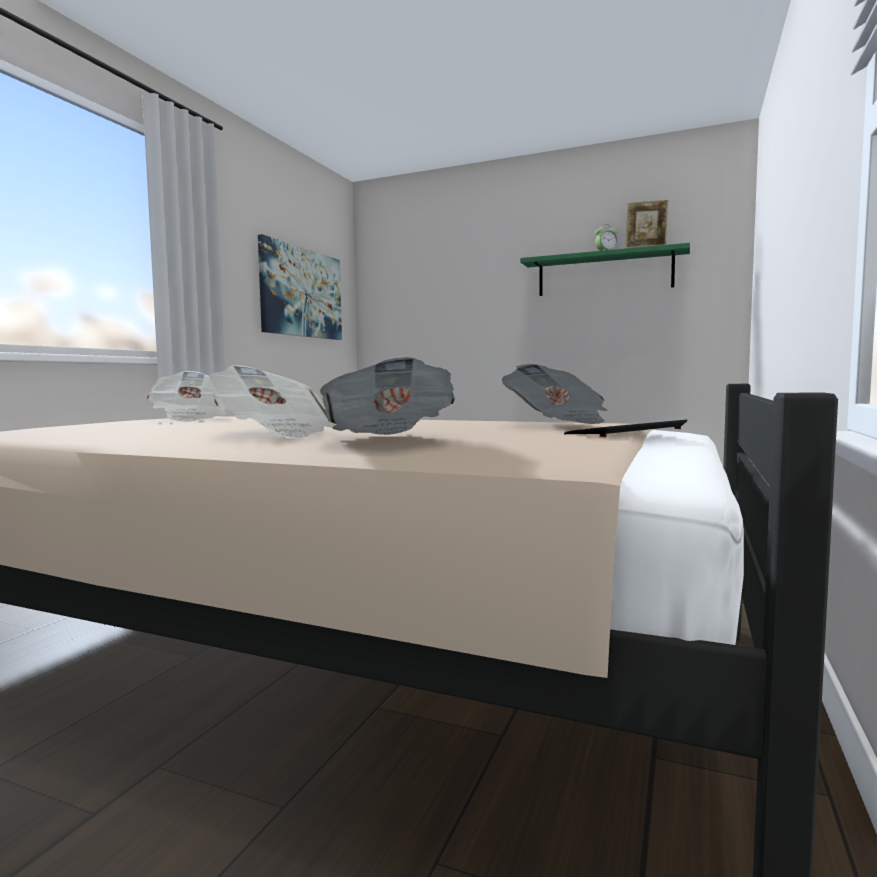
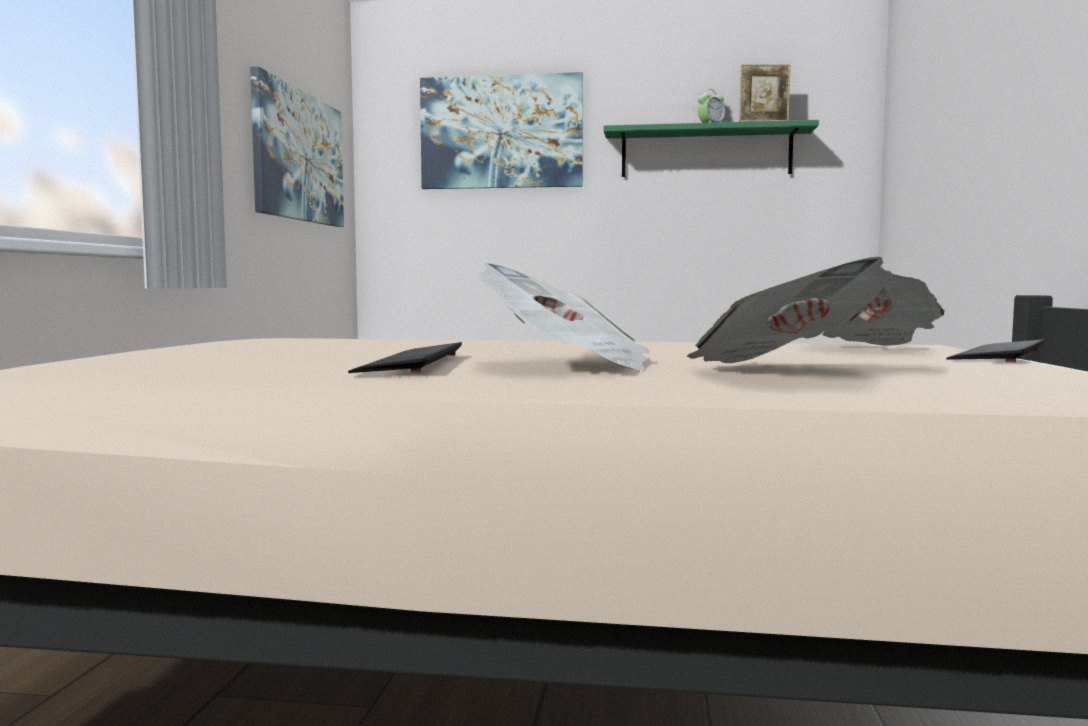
camera: 15 degrees left, 0 degrees up
newspaper [147,371,228,422] -> none
none -> keyboard [348,342,462,373]
none -> picture [420,72,583,189]

